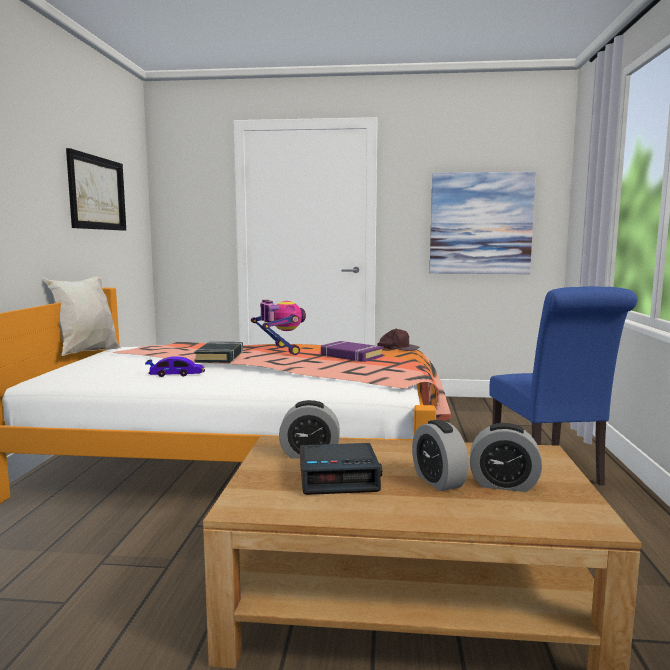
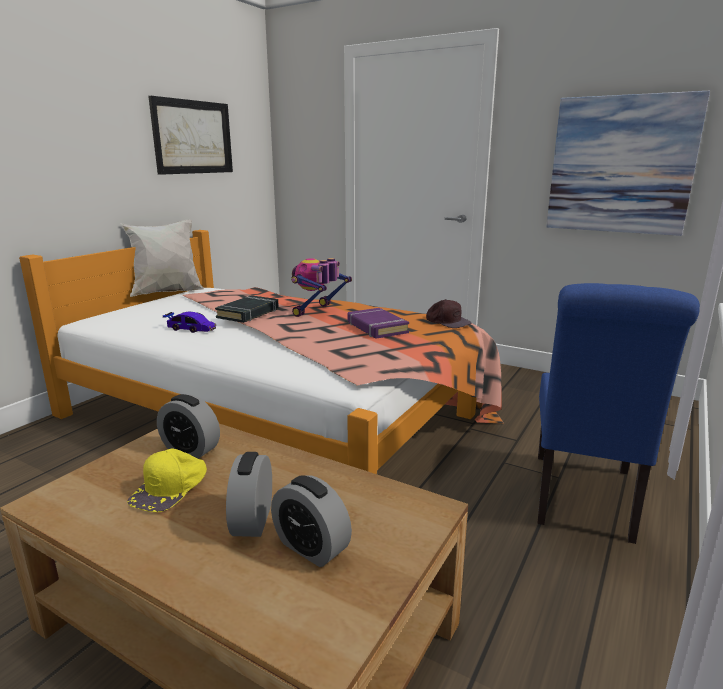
camera: 25 degrees right, 10 degrees up
toy robot [251,300,306,355] -> toy robot turned 150 degrees counterclockwise [291,258,352,317]
alarm clock [300,443,382,495] -> yellow cap [127,448,207,512]

